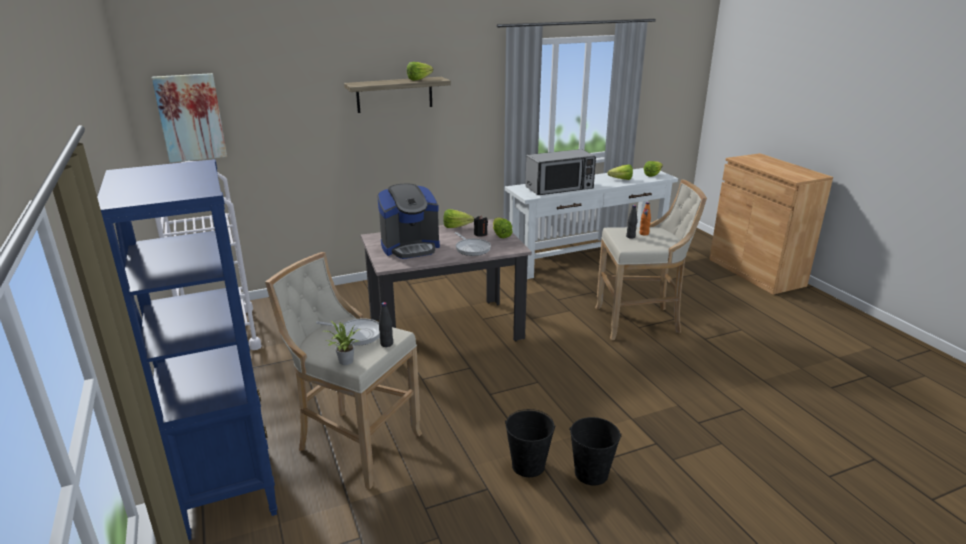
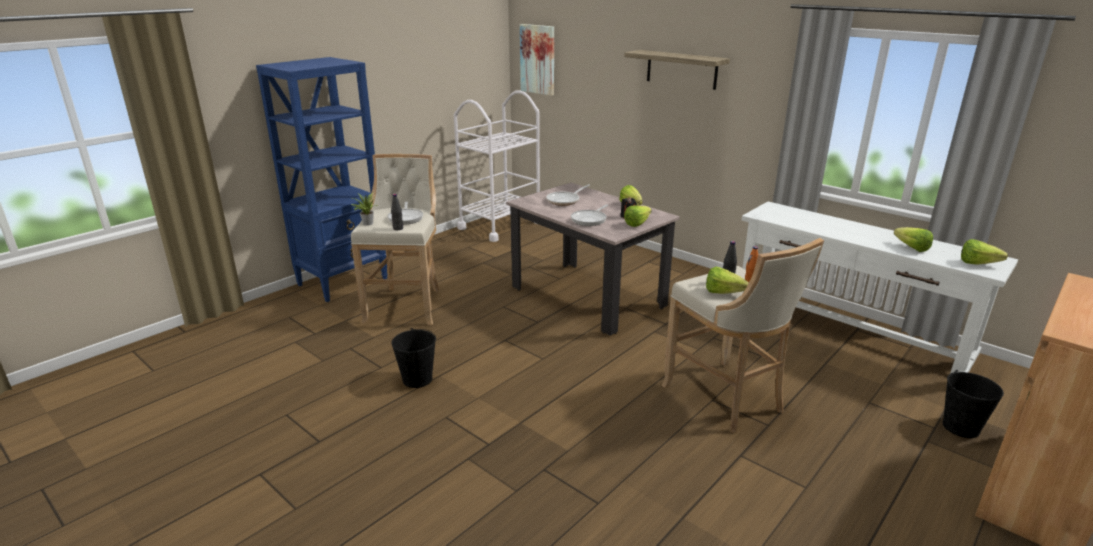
camera: 65 degrees right, 0 degrees up
coffee machine [377,184,440,259] -> frying pan [546,184,590,206]
lettuce [407,62,433,81] -> lettuce moved to [706,267,749,294]
microwave [525,149,596,195] -> none
black bucket [569,417,621,486] -> black bucket moved to [943,370,1004,438]

